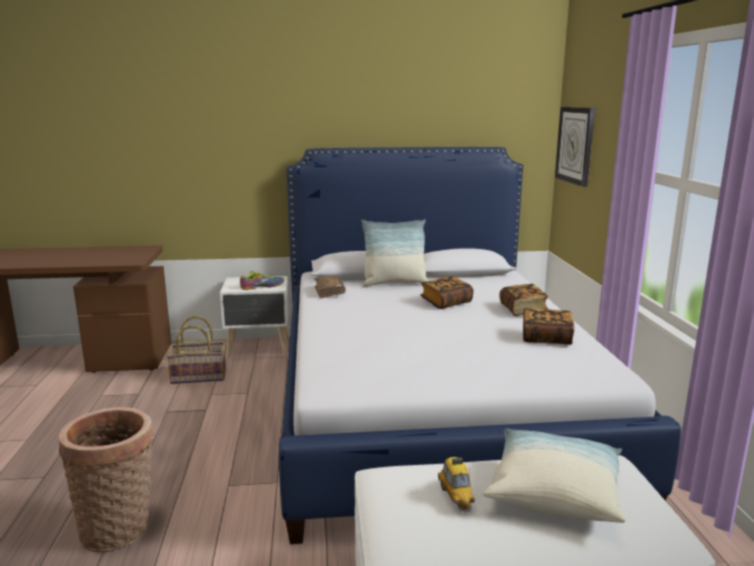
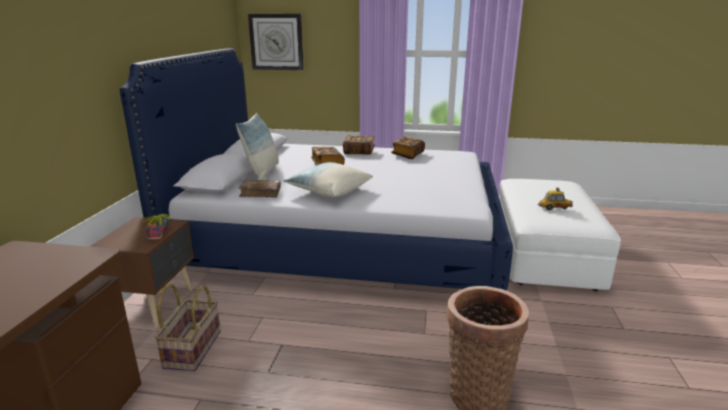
camera: 75 degrees left, 5 degrees up
white nightstand [220,276,289,357] -> brown nightstand [90,217,194,328]
pillow [483,428,626,523] -> pillow moved to [283,162,373,197]

